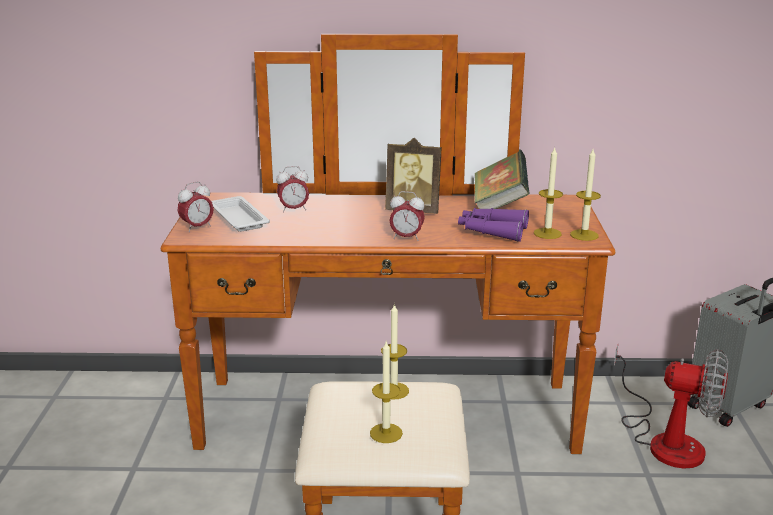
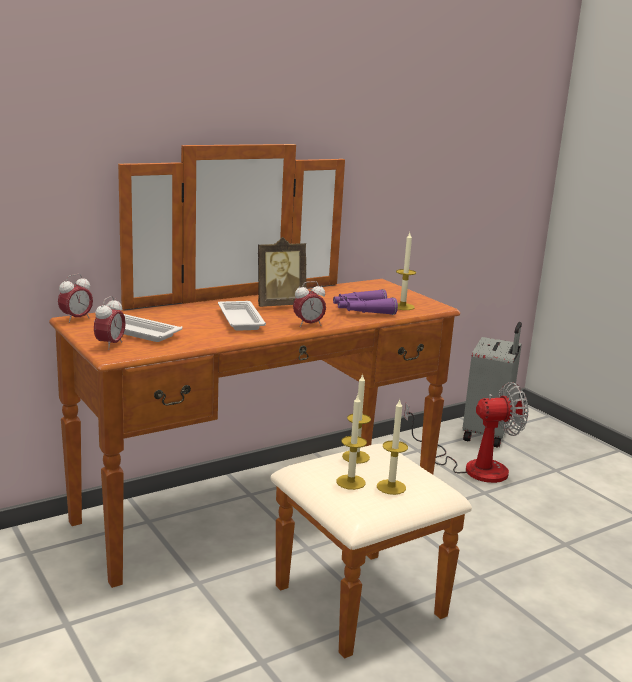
camera: 35 degrees left, 5 degrees down
alarm clock [276,166,309,213] -> alarm clock moved to [58,274,93,323]
book [475,150,529,209] -> none
candle [570,149,601,241] -> candle moved to [336,395,367,490]
none -> white tray [218,301,266,331]

